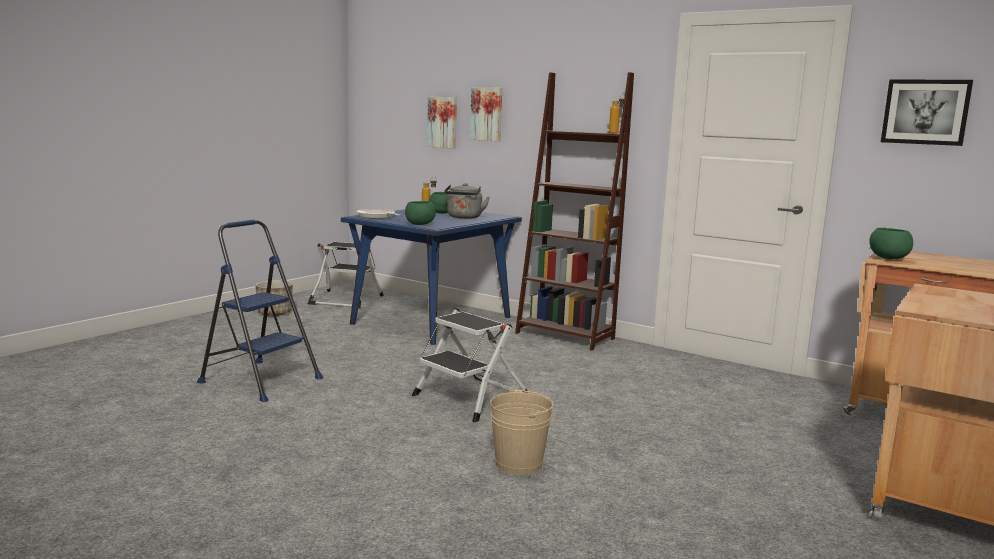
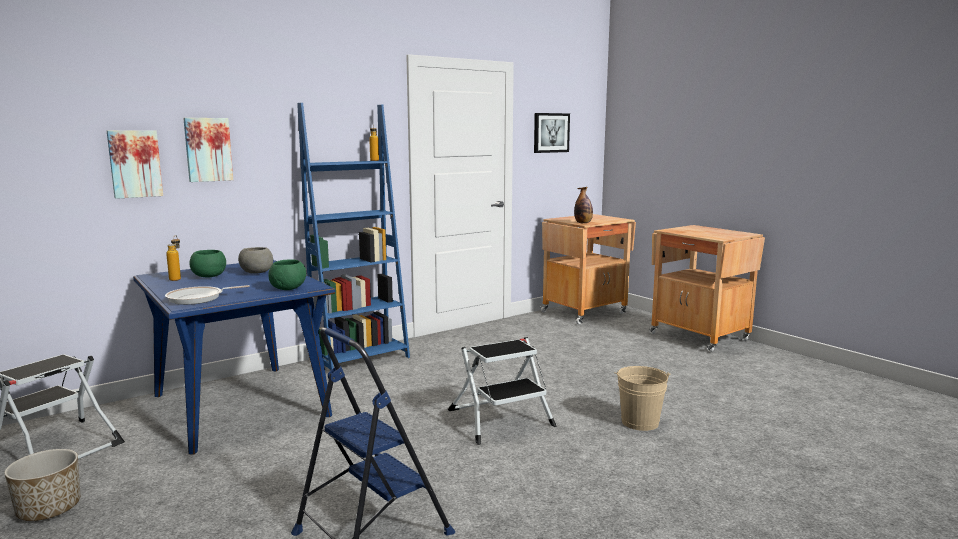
camera: 70 degrees left, 0 degrees up
grey kettle [444,183,490,219] -> grey bowl [238,247,273,274]
brown bookcase [515,72,634,351] -> blue bookcase [297,103,410,371]
green bowl [869,228,913,259] -> bottle [574,187,593,223]

